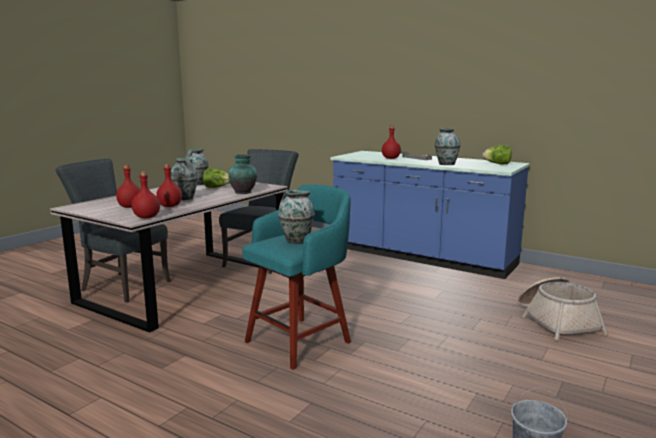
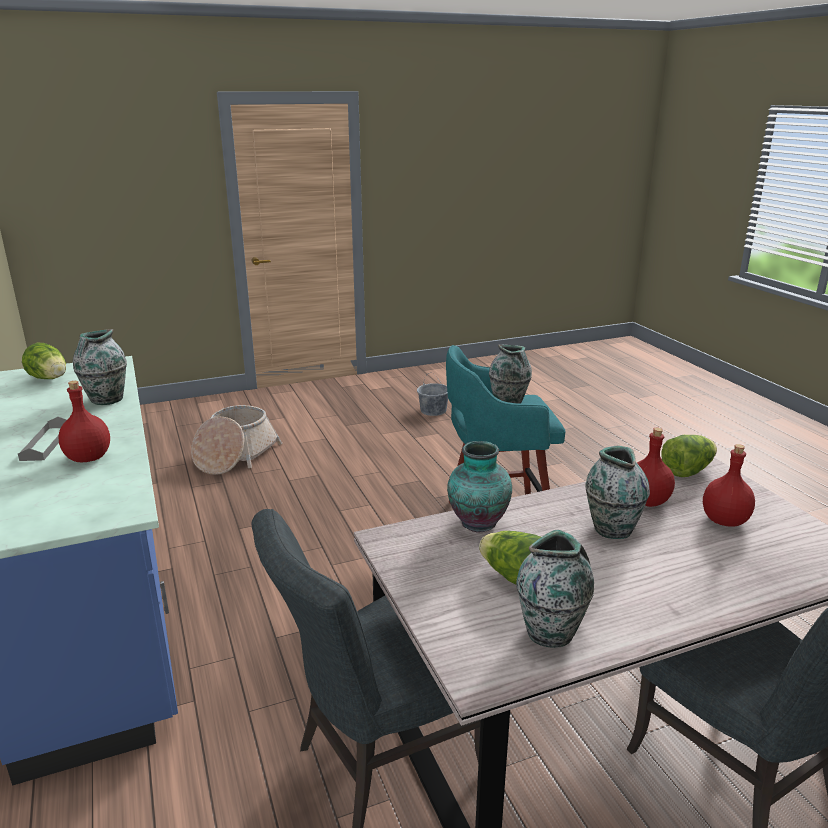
camera: 145 degrees left, 10 degrees up
red bottle [132,171,160,218] -> lettuce [661,435,717,477]

